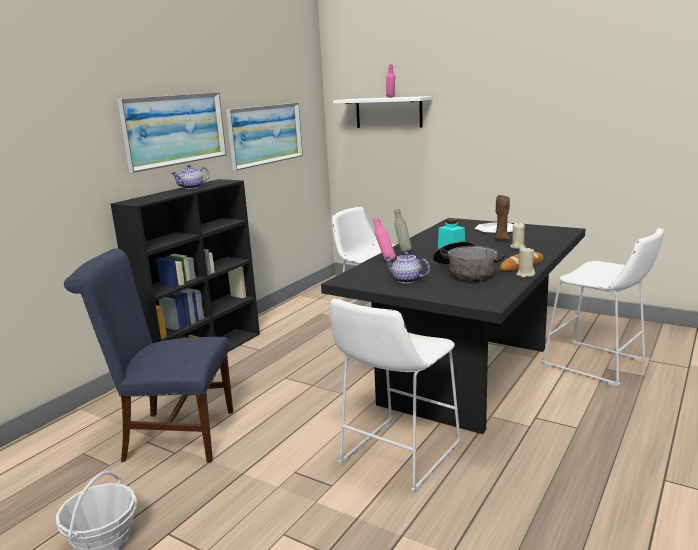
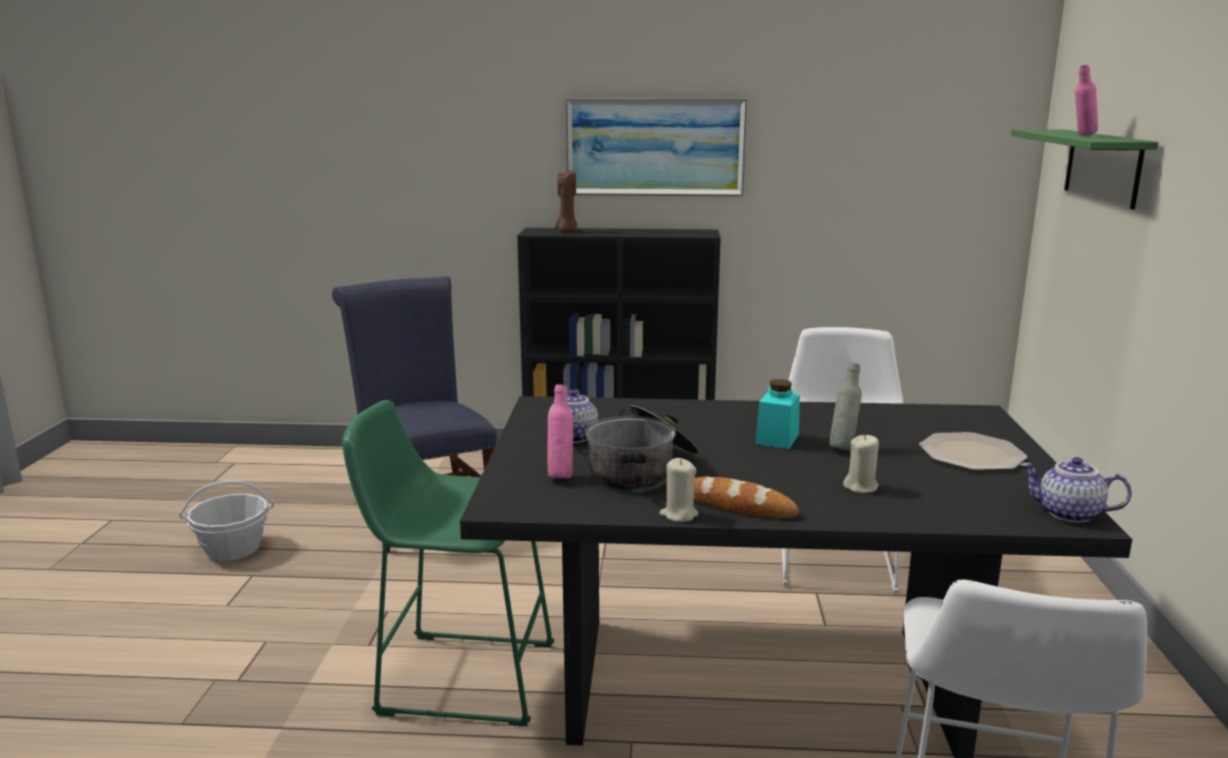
camera: 60 degrees right, 0 degrees up
teapot [171,165,209,189] -> teapot moved to [1020,457,1132,523]
picture [226,103,303,170] -> none
white stool [330,298,461,493] -> green stool [342,400,554,726]
white shelf [333,96,432,128] -> green shelf [1011,129,1159,210]
pink bottle [373,217,396,261] -> pink bottle moved to [548,384,573,478]
grey bottle [394,209,412,252] -> grey bottle moved to [829,363,862,451]
brown candle [495,195,510,240] -> brown candle moved to [555,169,577,232]

